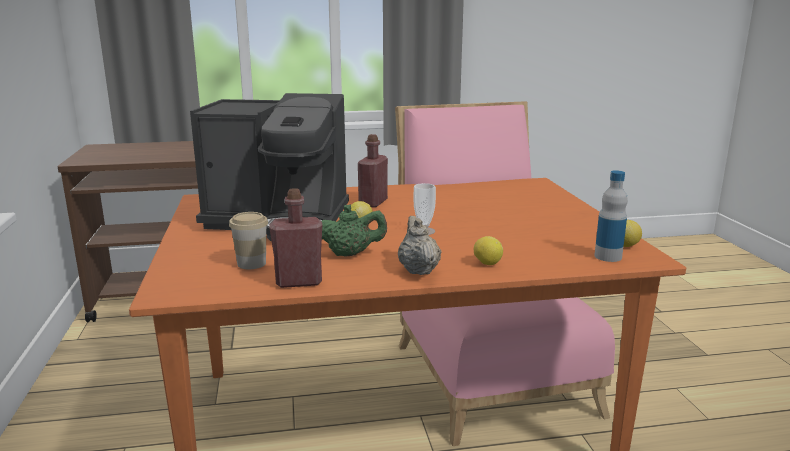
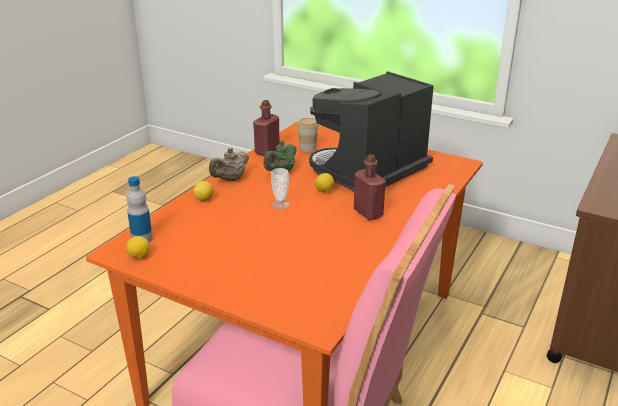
camera: 130 degrees right, 10 degrees up
beige teapot [398,216,442,275] -> beige teapot turned 105 degrees clockwise [209,148,249,182]

